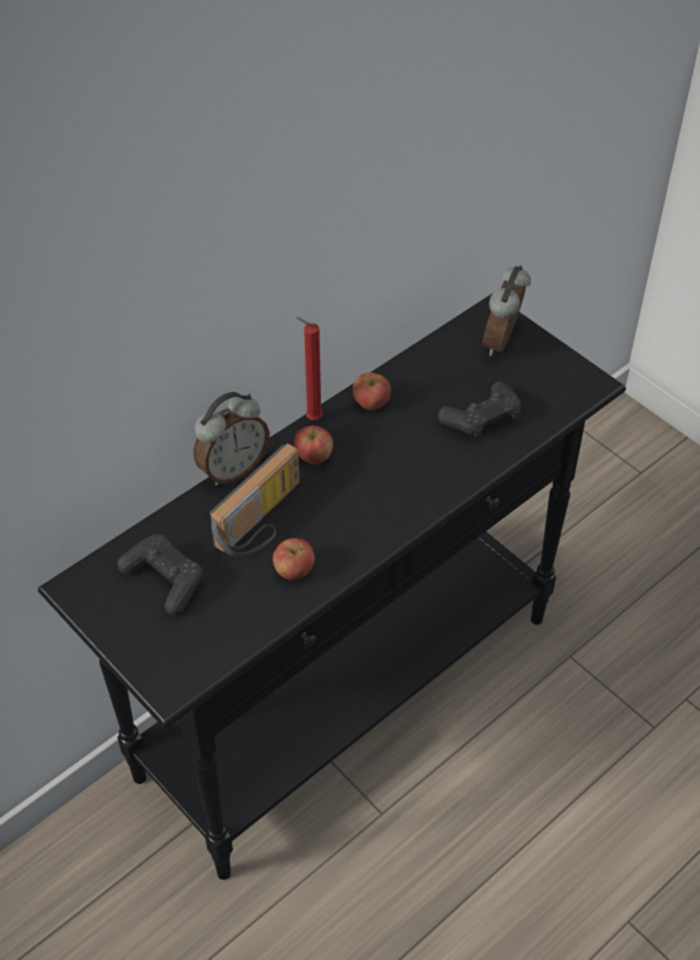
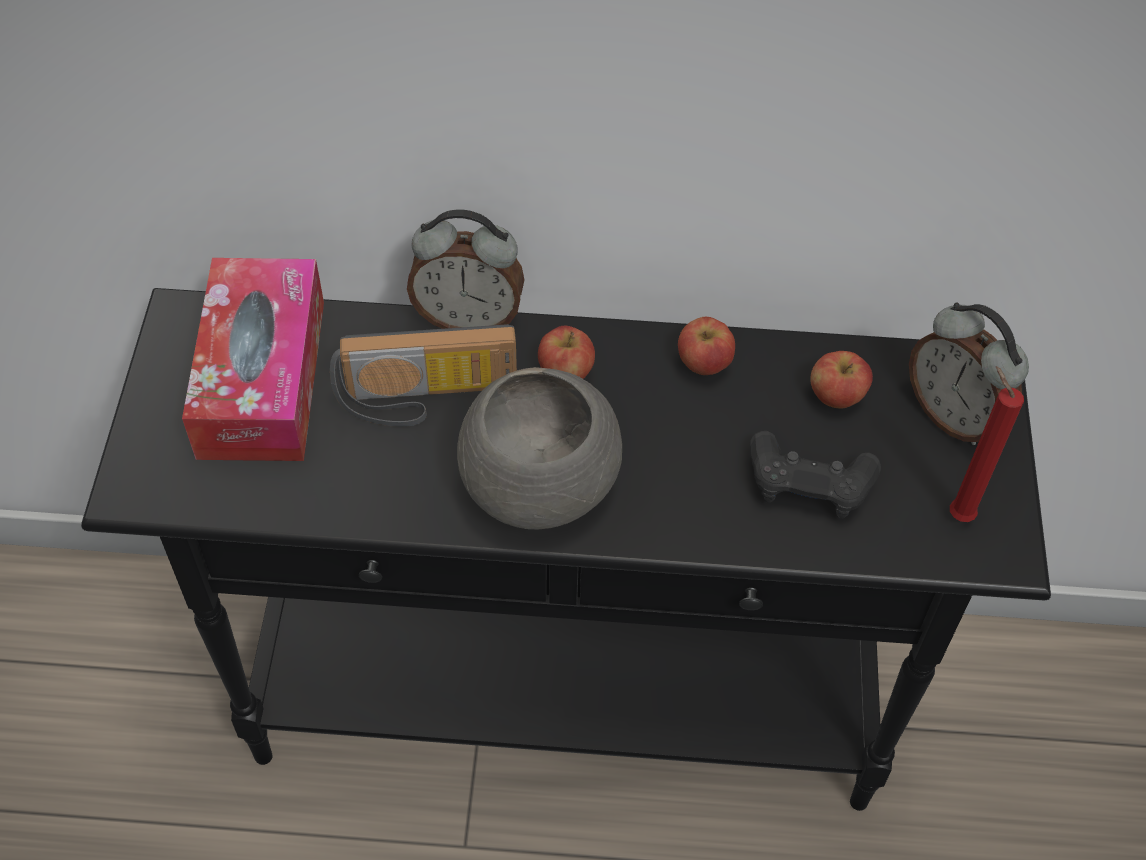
camera: 45 degrees right, 5 degrees up
black game controller [117,534,203,615] -> tissue box [182,258,324,461]
apple [273,538,315,580] -> apple moved to [810,351,873,409]
red candle [296,317,323,420] -> red candle moved to [950,366,1024,522]
alarm clock [482,265,531,356] -> alarm clock turned 105 degrees counterclockwise [909,302,1029,445]
none -> grey bowl [457,367,622,530]

